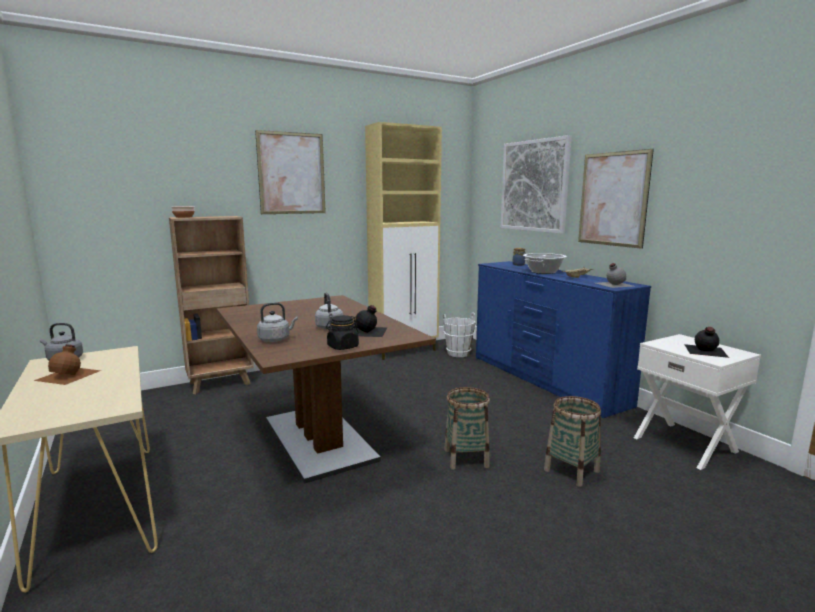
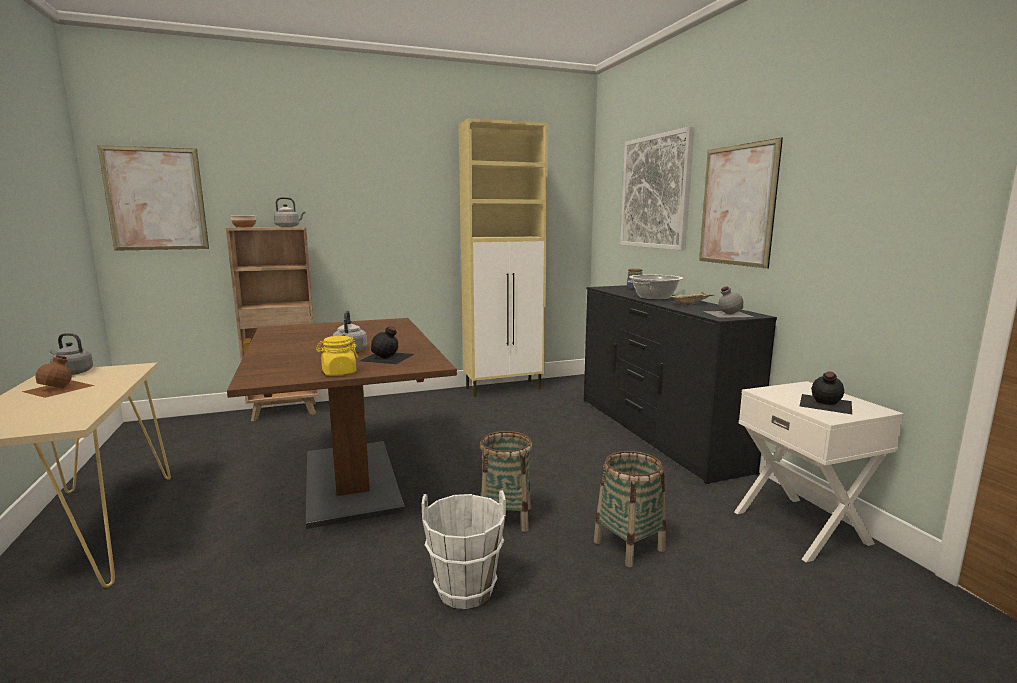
camera: 10 degrees right, 0 degrees up
picture [255,130,326,214] -> picture moved to [97,145,209,251]
grey kettle [257,302,298,342] -> grey kettle moved to [274,197,305,227]
black jar [326,315,359,350] -> yellow jar [316,336,359,376]
white bucket [443,312,476,357] -> white bucket moved to [422,490,506,609]
blue dresser [476,261,651,418] -> black dresser [584,285,777,484]

